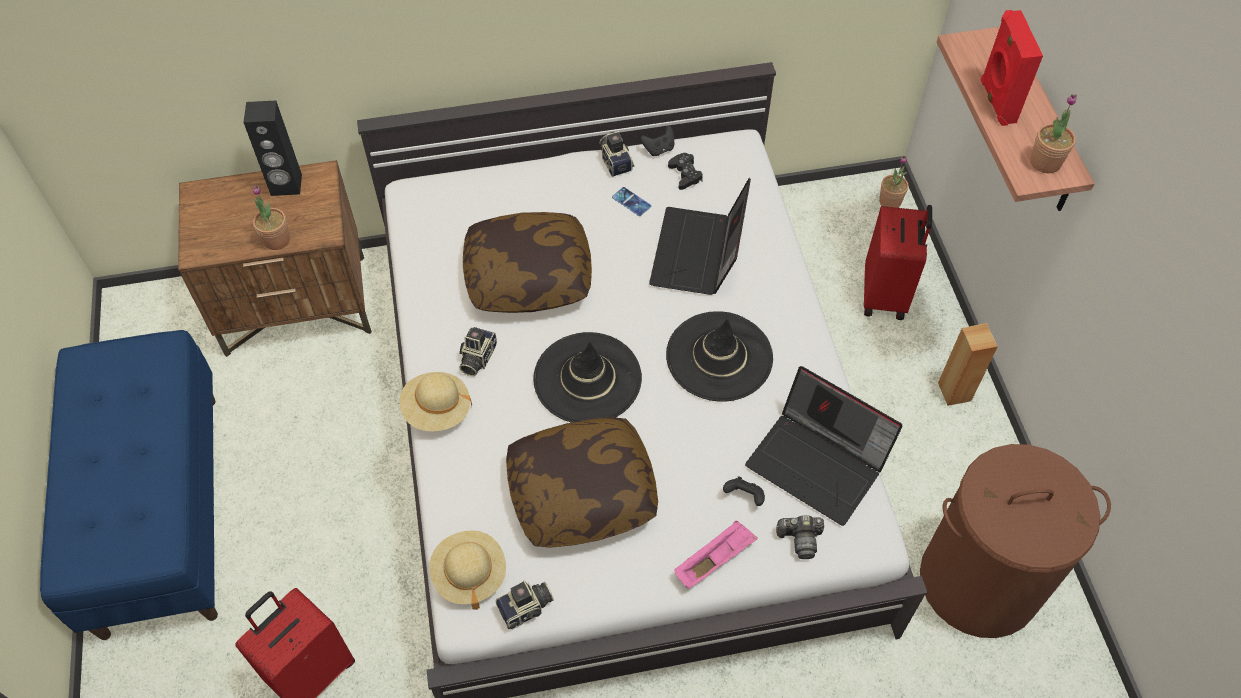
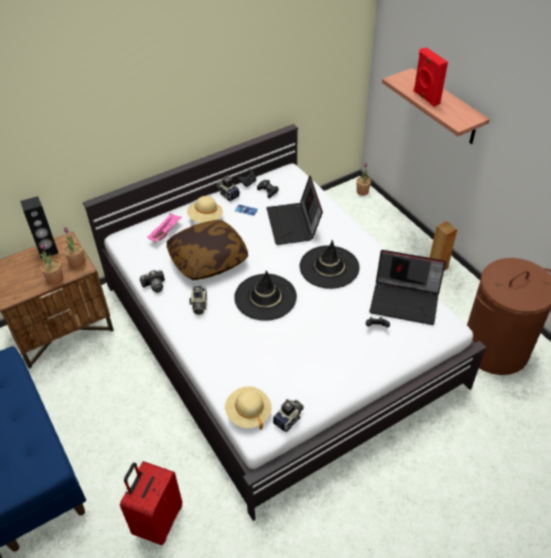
camera: 20 degrees left, 10 degrees down
beige hat [400,372,472,431] -> beige hat moved to [187,196,223,223]
pillow [506,417,658,548] -> none
pink tray [675,521,758,589] -> pink tray moved to [147,213,182,242]
camera [776,516,824,559] -> camera moved to [140,270,165,293]
red suitcase [864,205,932,320] -> none
potted plant [1030,94,1077,173] -> potted plant moved to [64,227,85,268]

